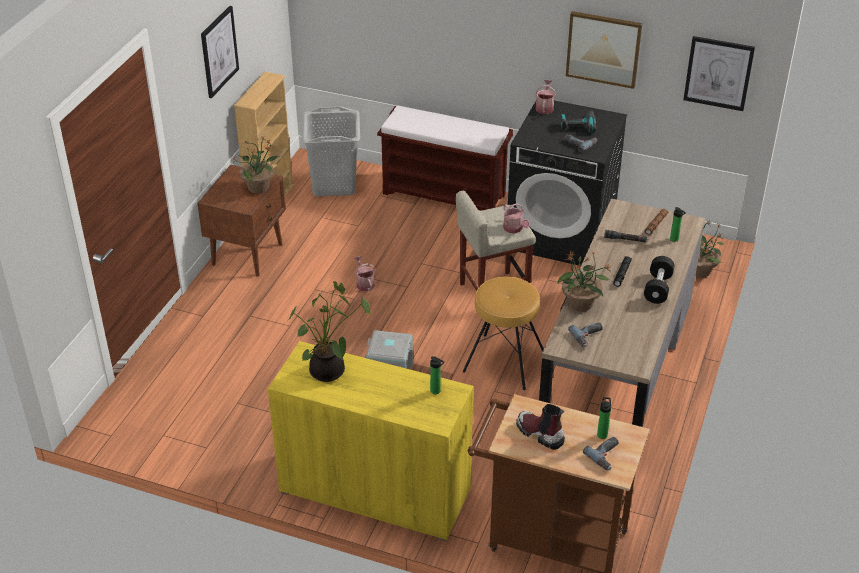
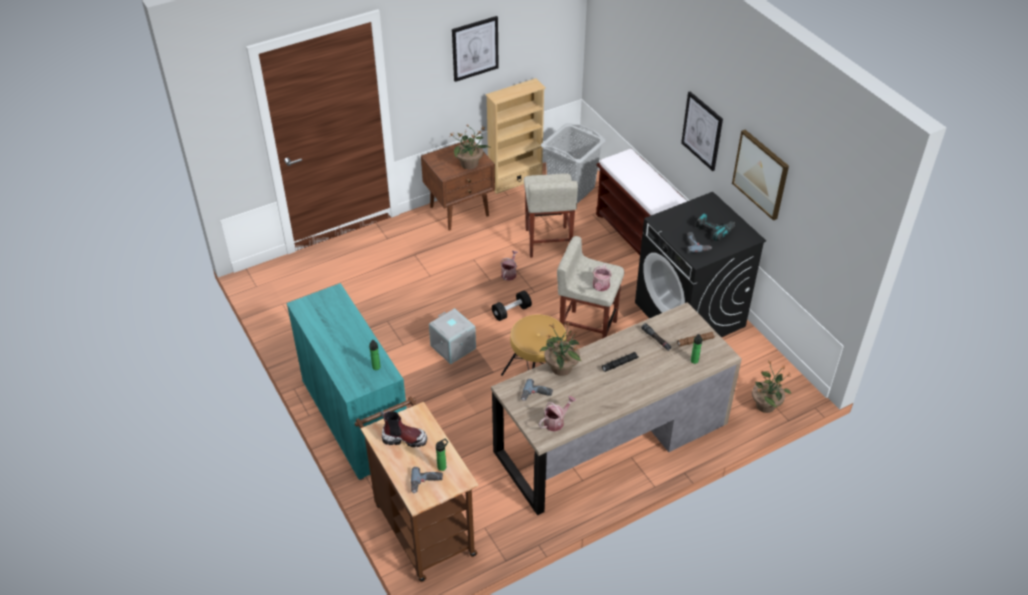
camera: 40 degrees right, 5 degrees up
yellow cabinet [268,341,474,541] -> turquoise cabinet [287,283,407,480]
potted plant [288,281,371,382] -> none
boot [516,404,565,450] -> boot turned 105 degrees clockwise [380,411,427,447]
watering can [535,80,556,114] -> watering can moved to [539,396,576,432]
black dumbbell [644,256,674,304] -> black dumbbell moved to [492,291,532,321]
picture [683,36,755,111] -> picture moved to [681,92,723,171]
none -> beige stool [524,174,578,258]

